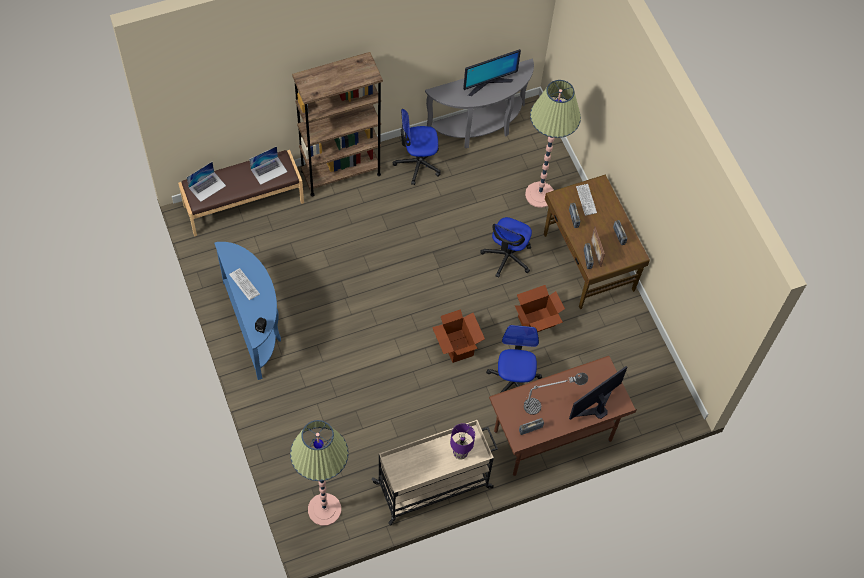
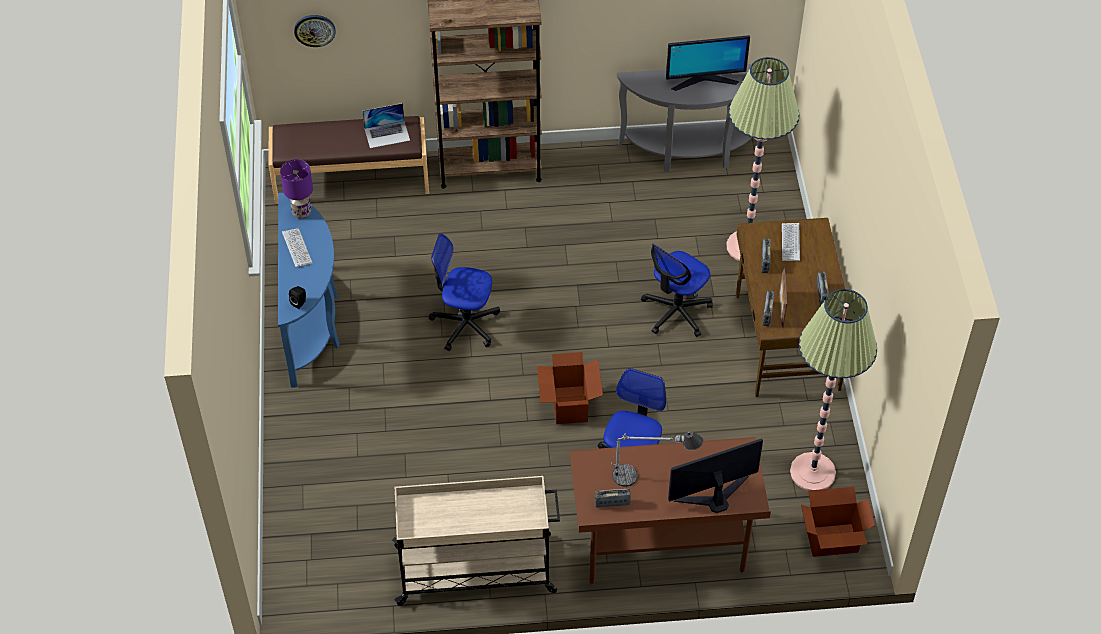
camera: 20 degrees right, 10 degrees down
laptop [186,162,226,202] -> none
floor lamp [290,420,349,526] -> floor lamp moved to [790,289,877,491]
office chair [393,109,441,185] -> office chair moved to [429,233,500,351]
purple table lamp [450,423,475,460] -> purple table lamp moved to [280,159,313,219]
cardboard box [515,285,565,332] -> cardboard box moved to [801,487,875,557]
none -> wall clock [294,15,335,47]

